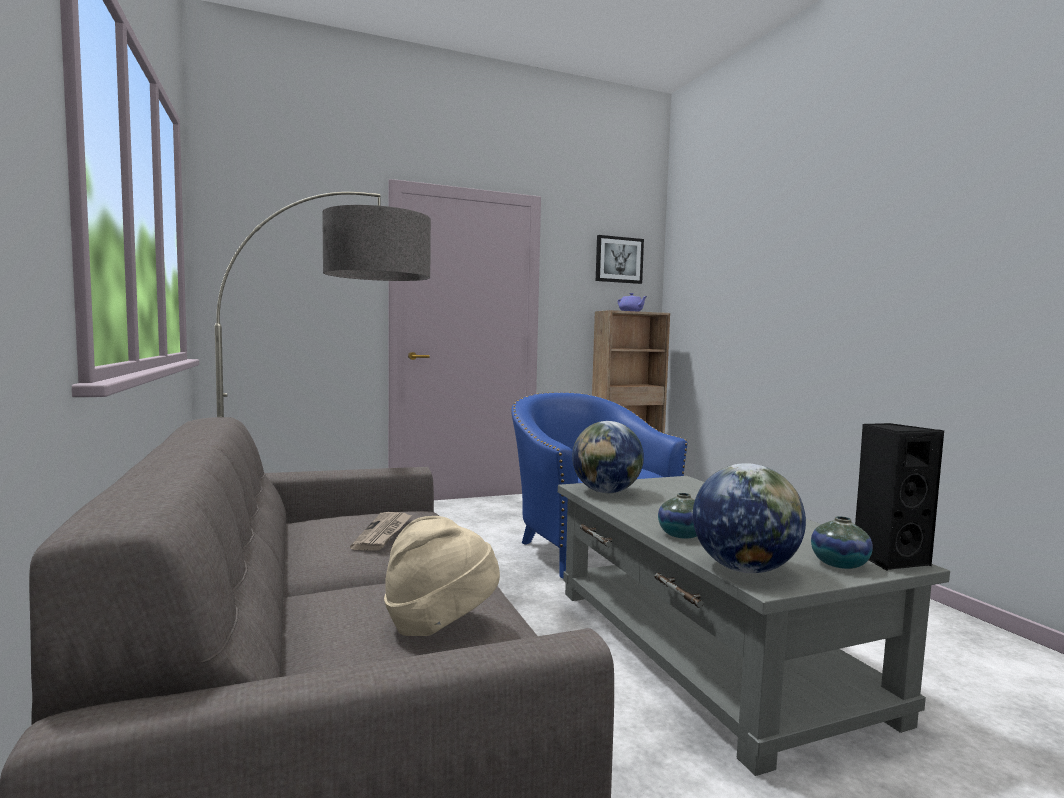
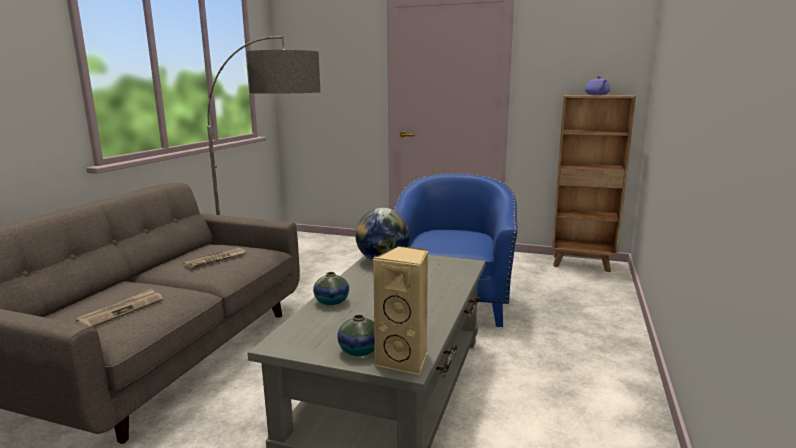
camera: 40 degrees right, 10 degrees up
beige hat [384,516,500,636] -> newspaper [76,288,163,327]
picture [596,235,644,284] -> none
globe [693,463,806,573] -> none
black speaker [855,423,944,571] -> beige speaker [372,246,428,375]

